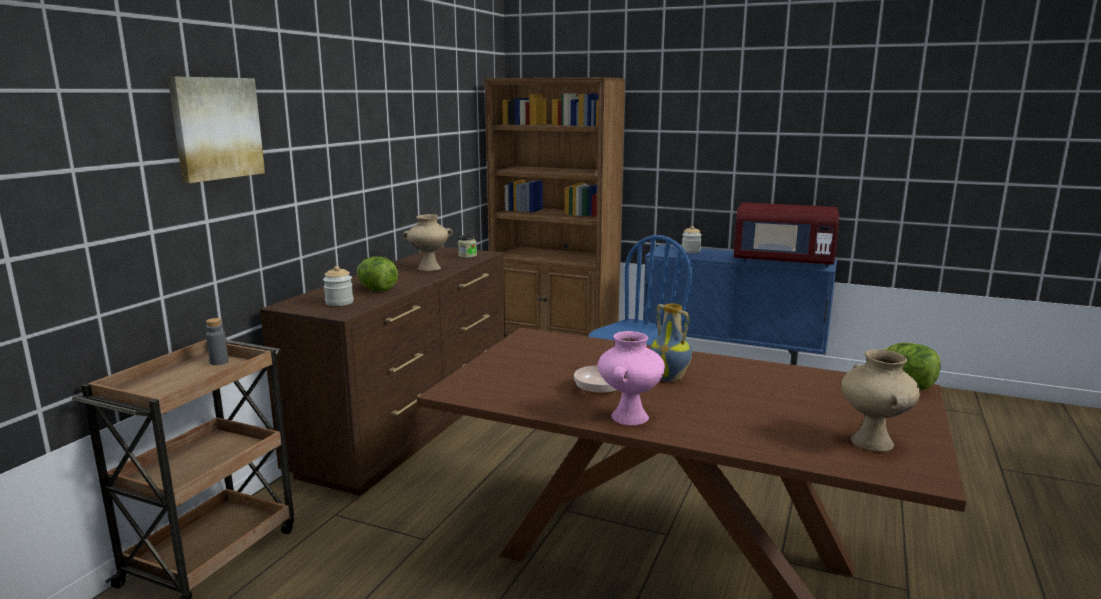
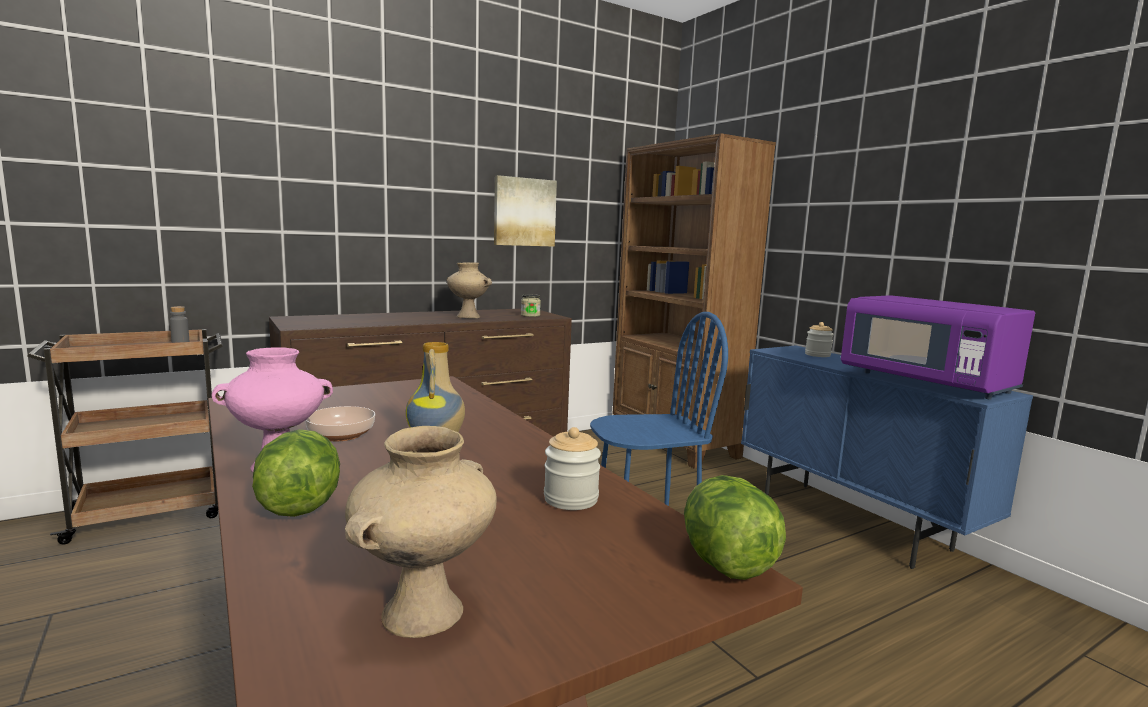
camera: 35 degrees right, 5 degrees down
picture [168,77,265,183] -> picture moved to [494,175,557,247]
jar [323,266,354,306] -> jar moved to [544,427,601,510]
lettuce [357,257,398,291] -> lettuce moved to [252,429,340,517]
red microwave [734,202,839,267] -> purple microwave [841,295,1035,399]

